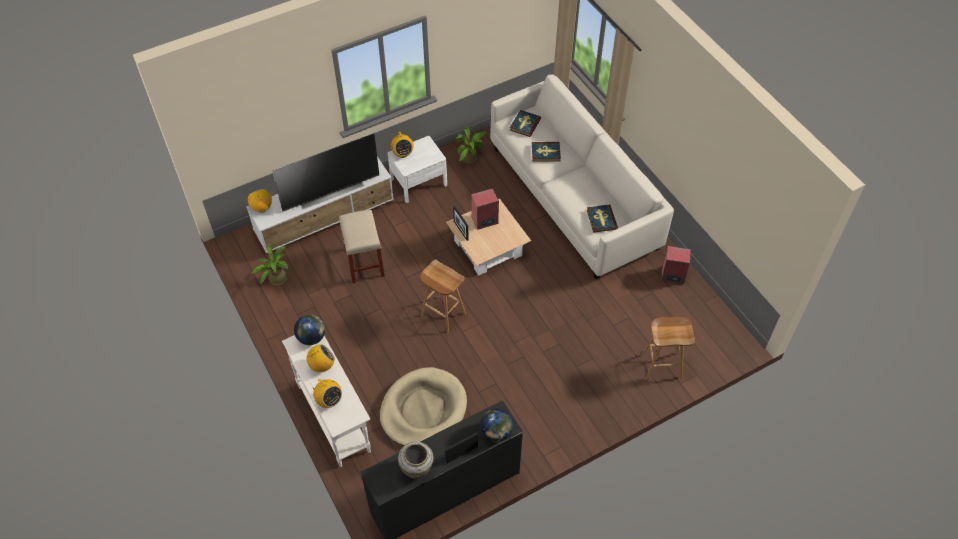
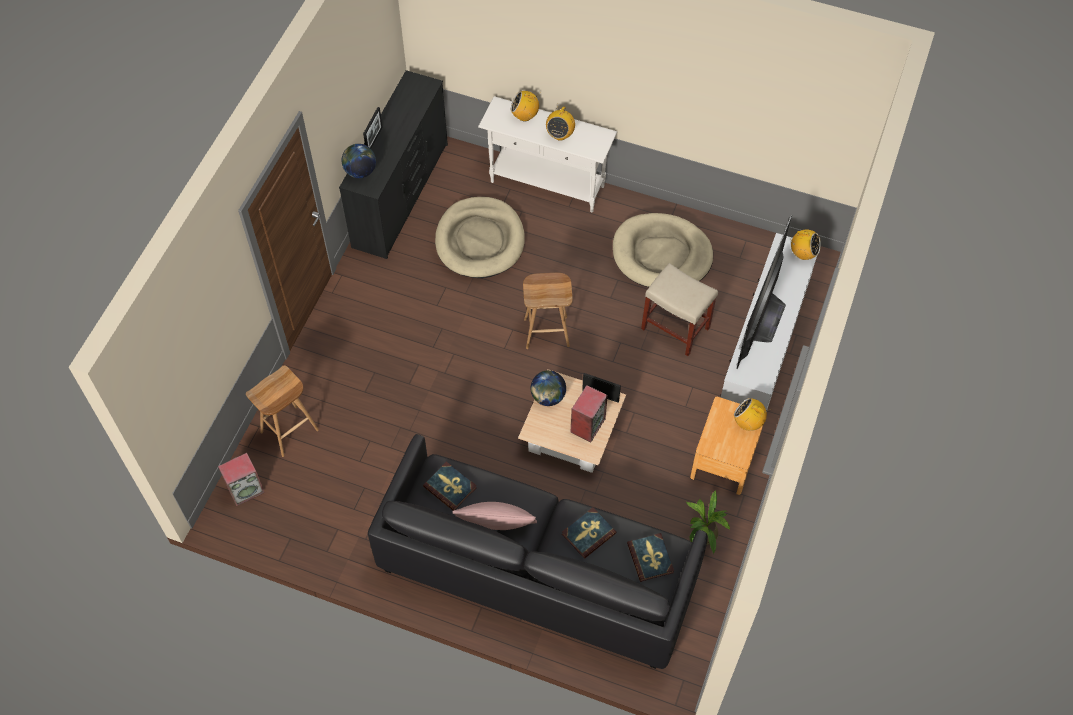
camera: 140 degrees right, 5 degrees up
potted plant [251,245,289,285] -> none
globe [294,314,325,346] -> globe moved to [531,370,566,406]
white nightstand [388,136,447,203] -> brown nightstand [690,397,763,495]
beige vase [398,441,434,479] -> none
white sofa [490,74,674,279] -> black sofa [368,434,708,669]
speaker [661,246,691,284] -> speaker moved to [218,453,265,506]
none -> pink pillow [452,502,537,530]
none -> beige dog bed [613,213,713,287]

